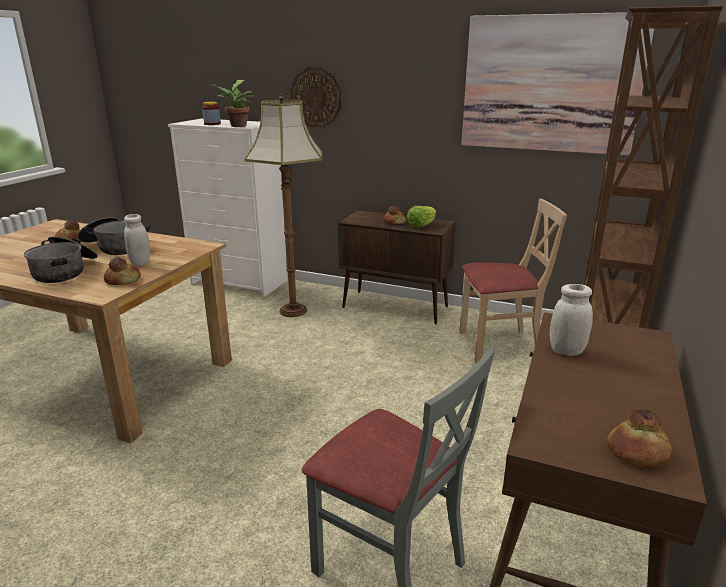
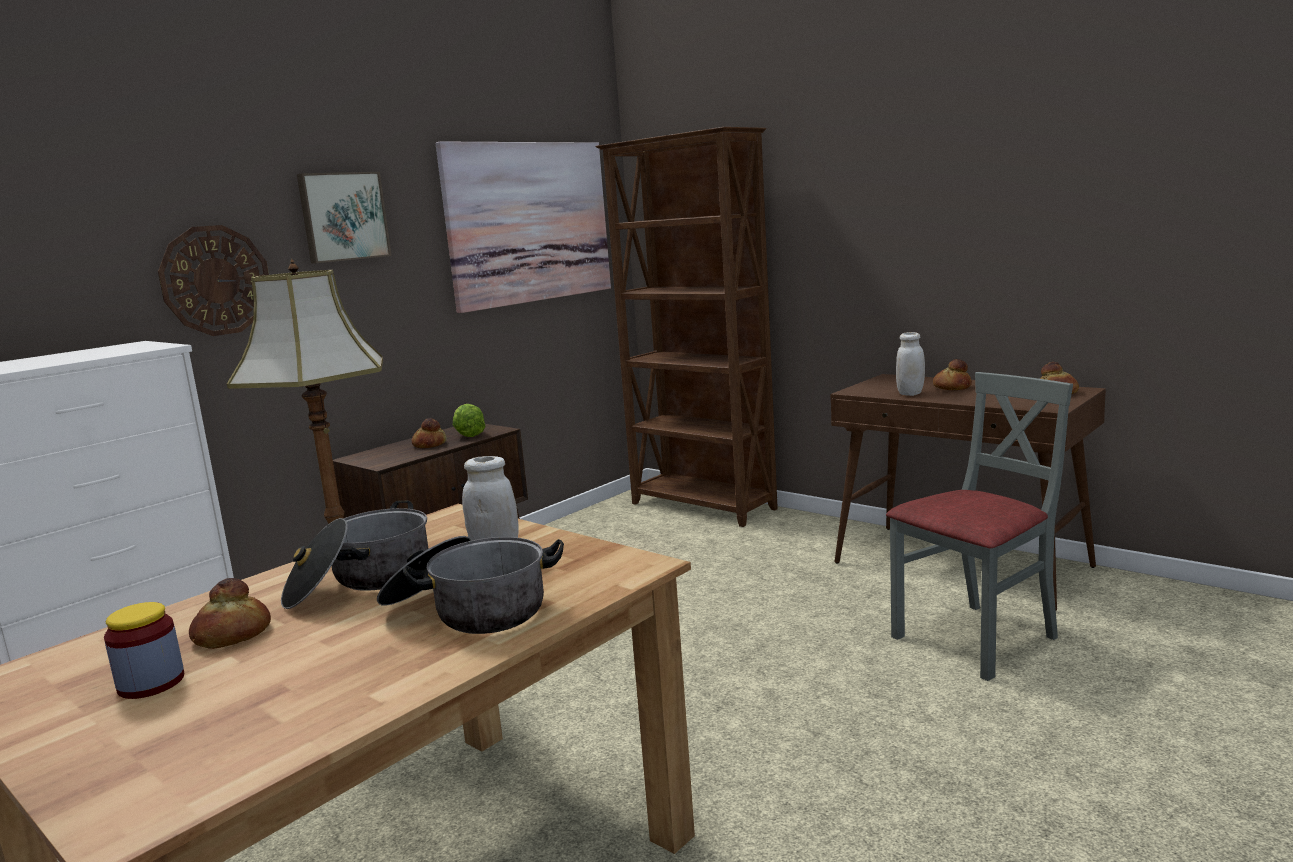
camera: 70 degrees left, 10 degrees down
bread [104,257,141,285] -> bread moved to [933,359,972,390]
jar [202,102,221,125] -> jar moved to [104,602,184,699]
potted plant [210,80,254,127] -> none
beige chair [460,199,567,363] -> none
none -> picture [297,172,392,264]

